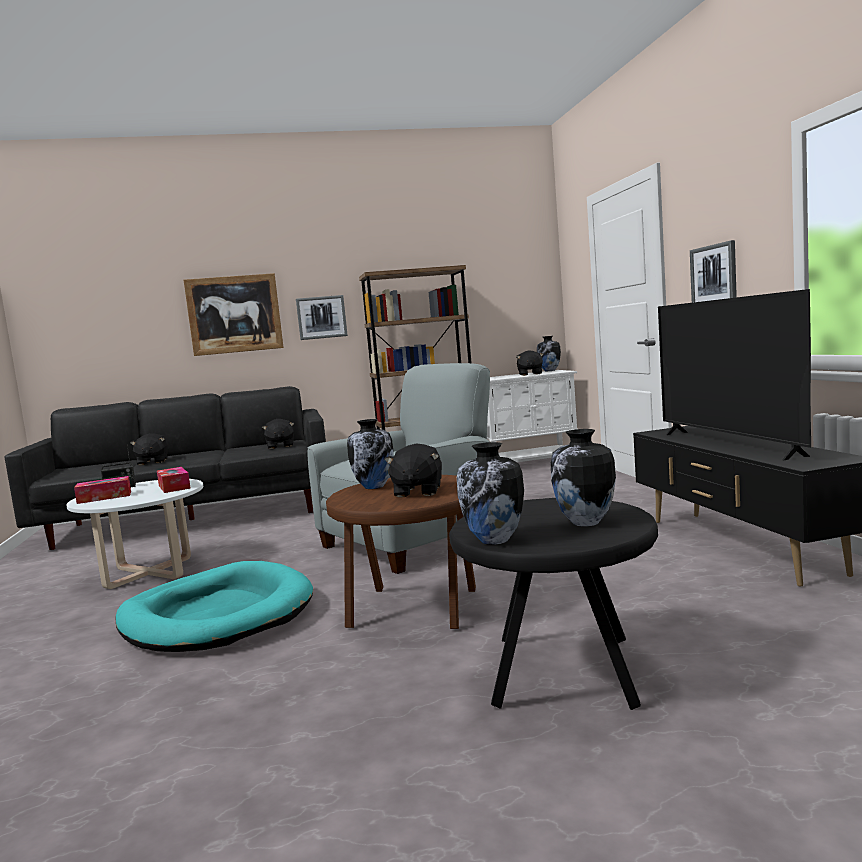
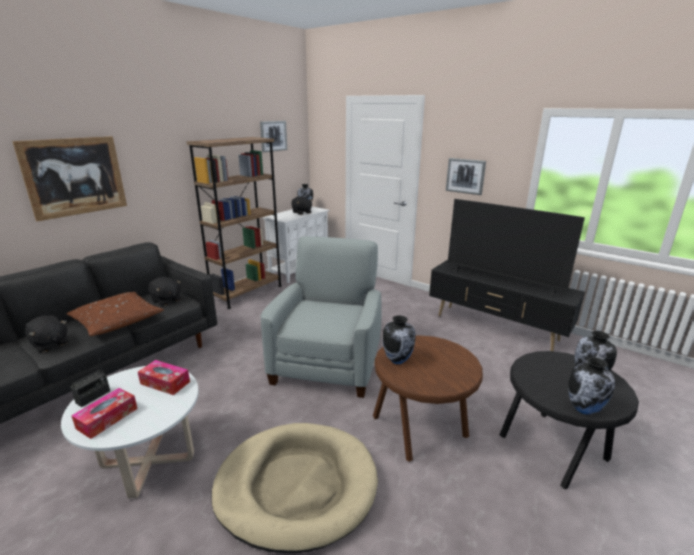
camera: 40 degrees left, 15 degrees up
turquoise dog bed [116,561,313,652] -> beige dog bed [211,423,378,553]
picture [296,295,348,340] -> picture moved to [260,121,287,152]
black plush toy [384,444,442,498] -> none
none -> brown pillow [66,292,164,336]

